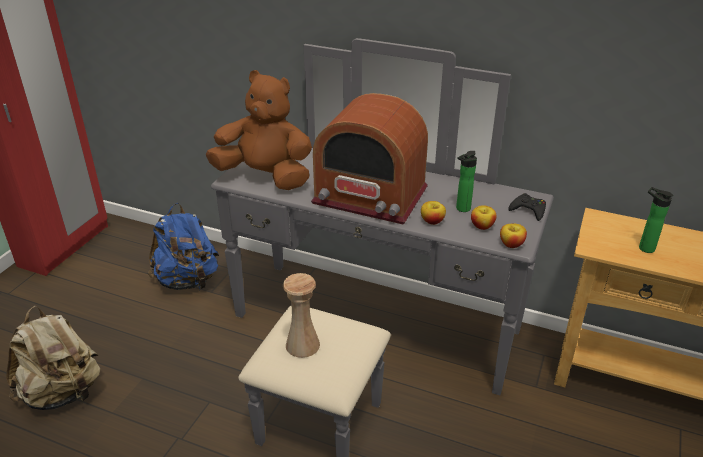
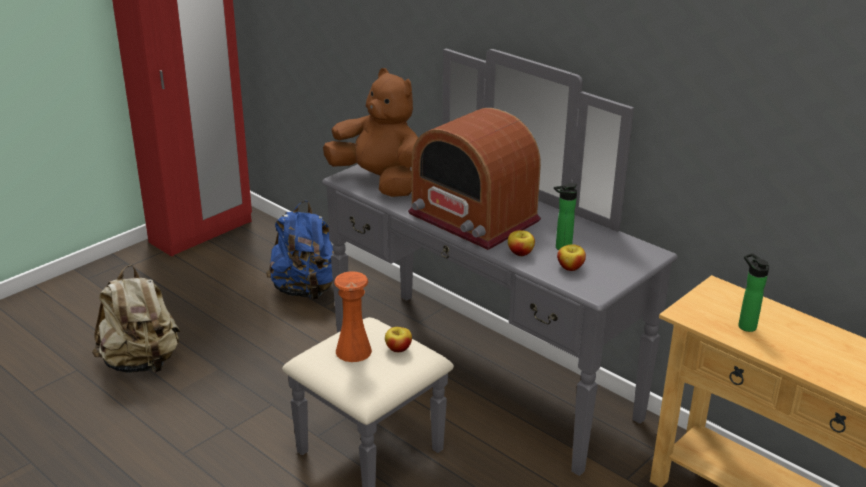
camera: 20 degrees right, 5 degrees down
beige vase [283,273,320,358] -> orange vase [334,271,372,362]
apple [500,224,527,248] -> apple moved to [385,327,412,352]
black game controller [508,193,546,221] -> none

